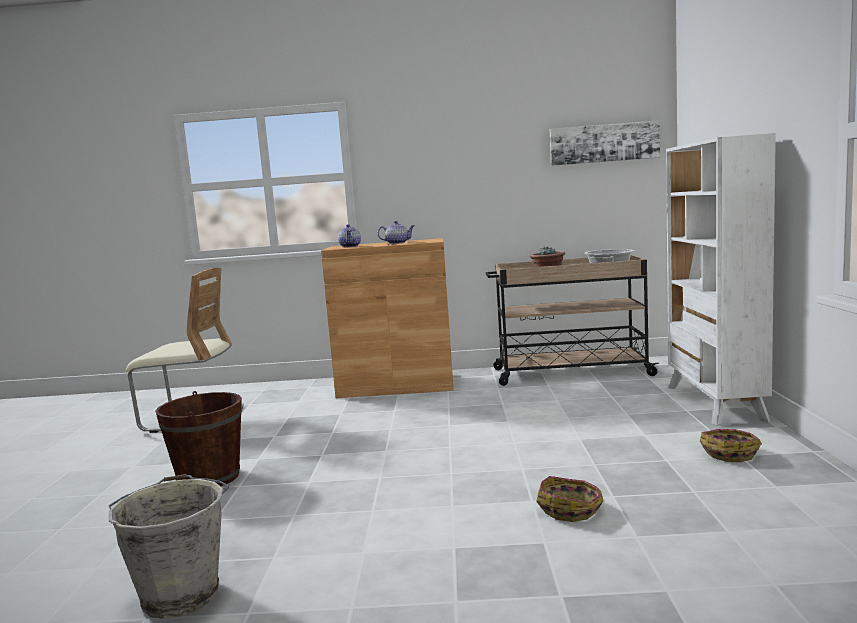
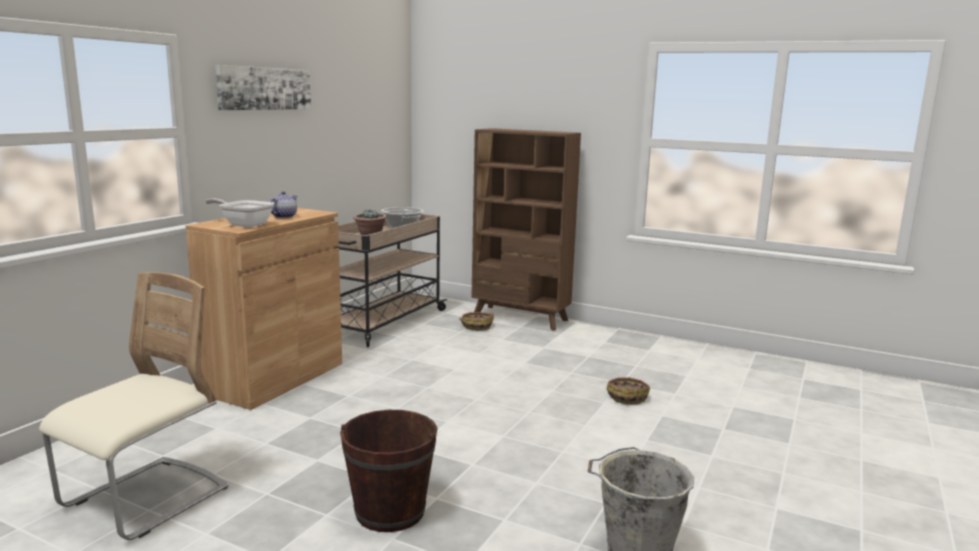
camera: 65 degrees left, 5 degrees up
teapot [338,224,361,248] -> frying pan [205,198,274,228]
picture [550,120,660,166] -> picture moved to [215,65,311,110]
white bookcase [666,133,776,425] -> brown bookcase [471,128,581,331]
basket [700,429,762,462] -> basket moved to [459,312,494,331]

